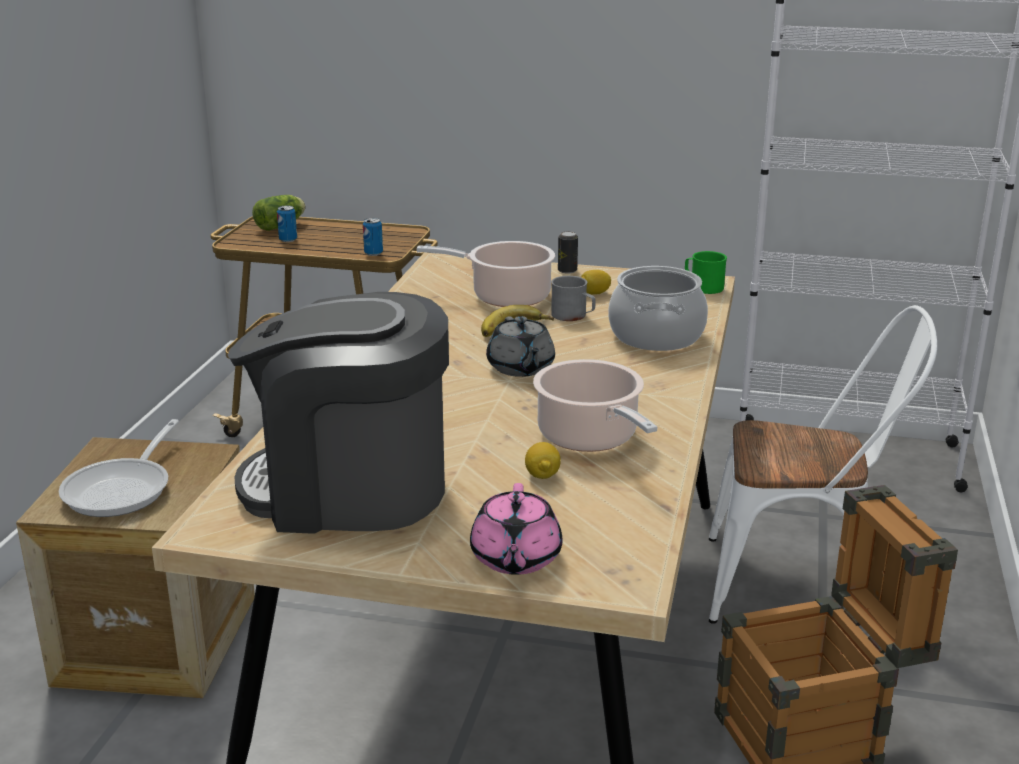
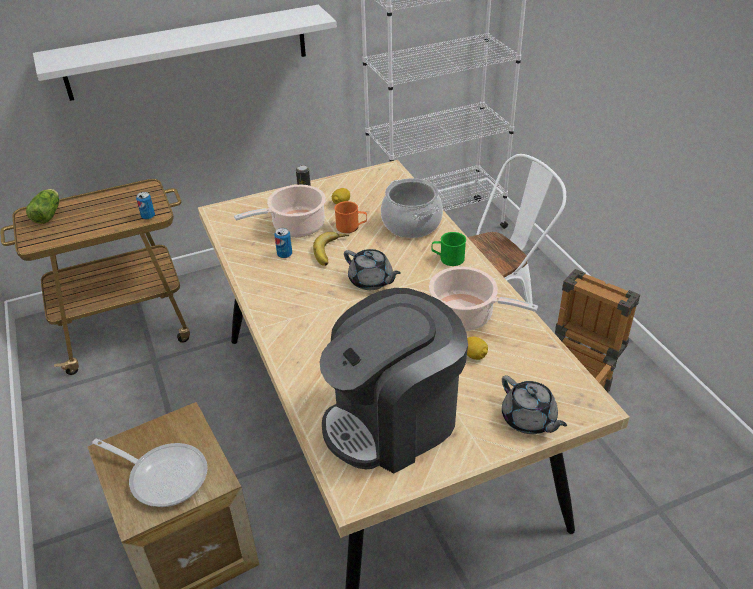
camera: 35 degrees left, 15 degrees up
frying pan [59,419,179,517] -> frying pan turned 45 degrees counterclockwise [92,439,208,507]
can [277,206,297,242] -> can moved to [274,228,292,258]
pink teapot [470,483,563,575] -> grey teapot [502,375,567,434]
grey mug [551,276,595,321] -> orange mug [334,201,367,233]
green mug [685,251,727,294] -> green mug moved to [432,232,466,266]
none -> white shelf [33,5,337,101]

